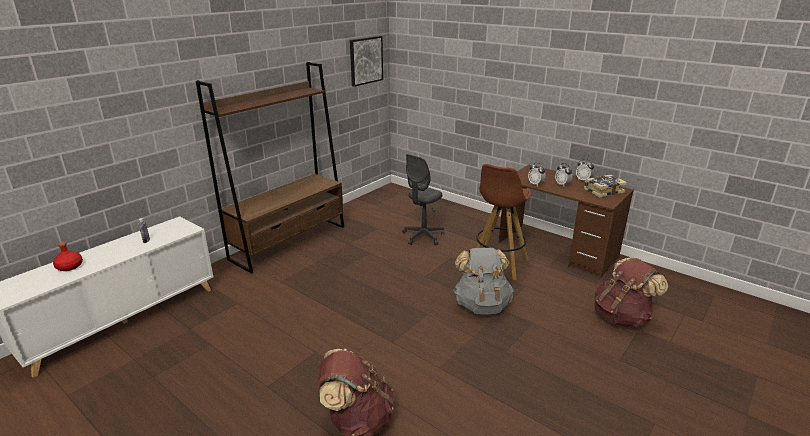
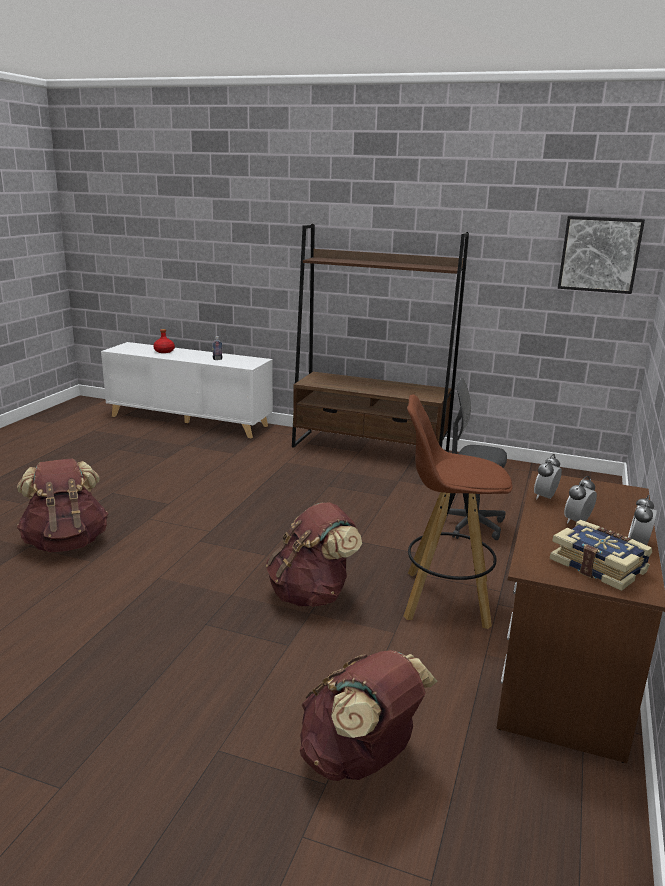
camera: 70 degrees right, 5 degrees down
grey backpack [453,248,514,315] -> brown backpack [266,502,362,607]

